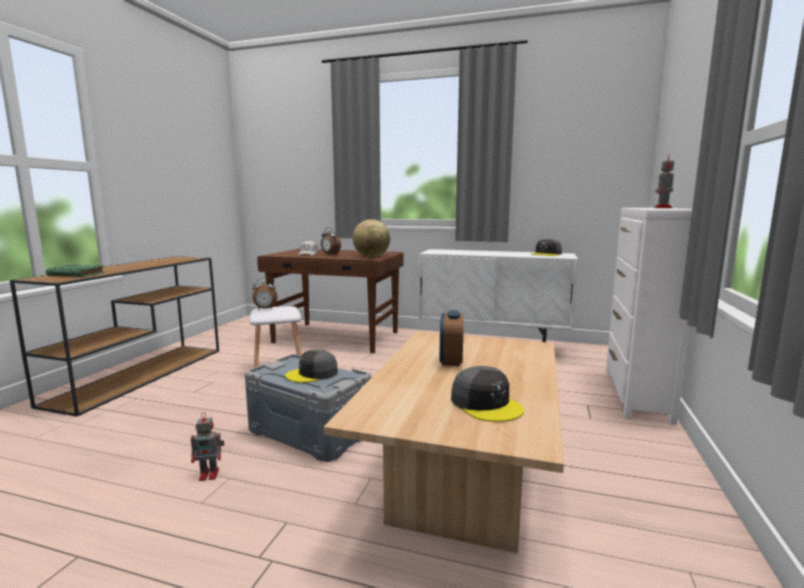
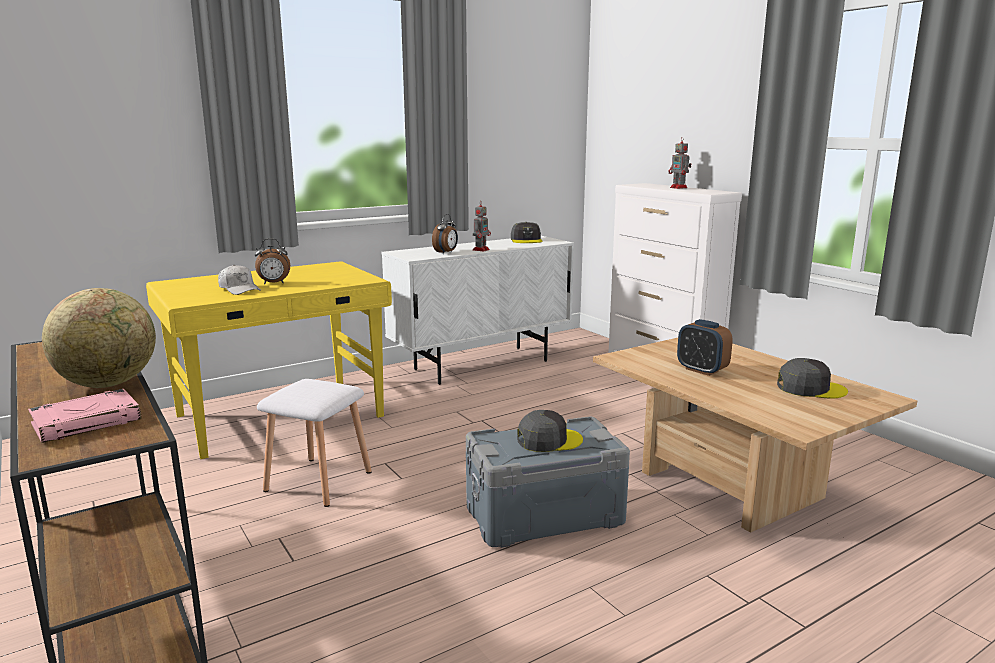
camera: 50 degrees left, 5 degrees up
green book [46,265,105,277] -> pink book [28,389,141,443]
toy robot [191,412,224,481] -> toy robot moved to [473,202,491,252]
alarm clock [252,277,277,310] -> alarm clock moved to [432,214,458,254]
brown desk [257,249,404,353] -> yellow desk [146,261,392,459]
grey cap [285,349,338,383] -> grey cap turned 120 degrees counterclockwise [517,410,583,452]
globe [353,219,390,257] -> globe moved to [42,288,156,388]

